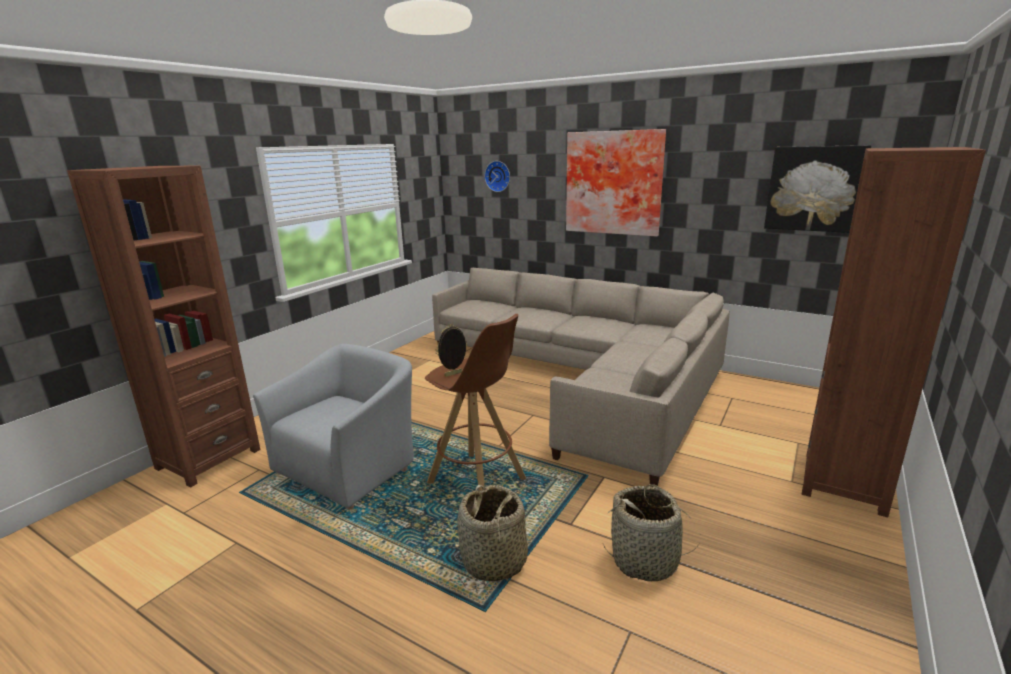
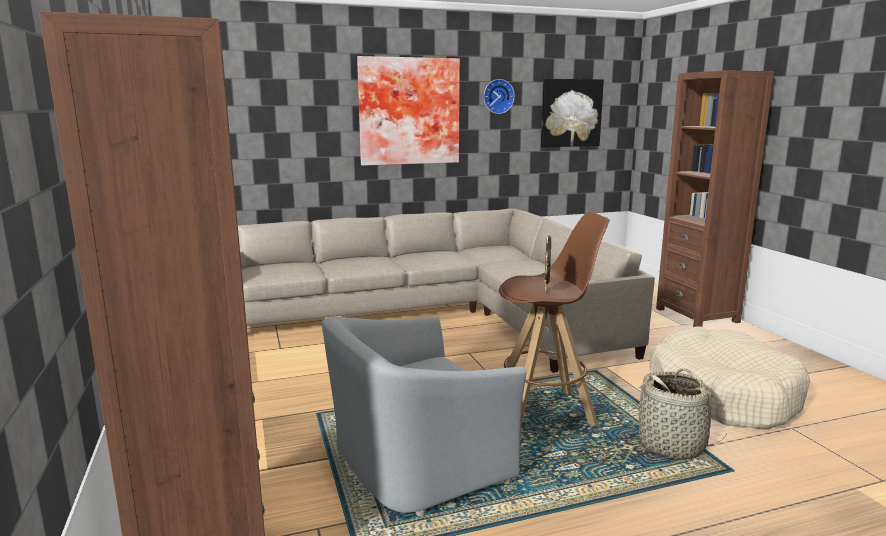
camera: 50 degrees left, 5 degrees down
grey armchair [253,344,414,509] -> grey armchair turned 105 degrees counterclockwise [322,317,527,516]
wall clock [484,161,510,192] -> wall clock moved to [484,79,515,114]
basket [603,484,700,581] -> beige dog bed [649,327,810,430]

